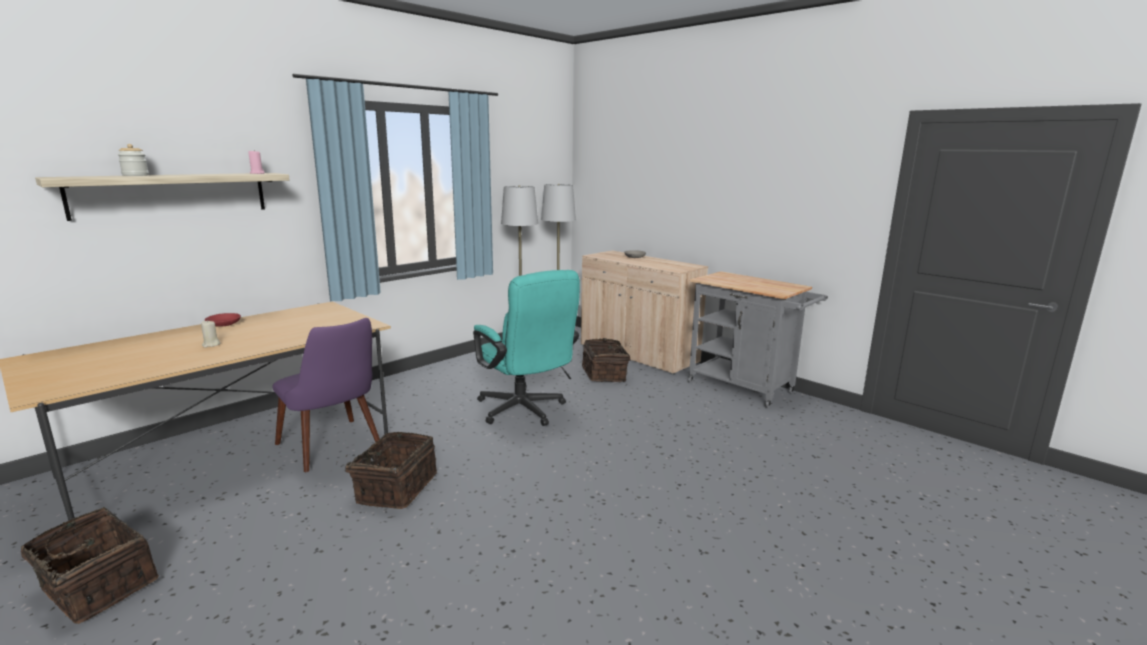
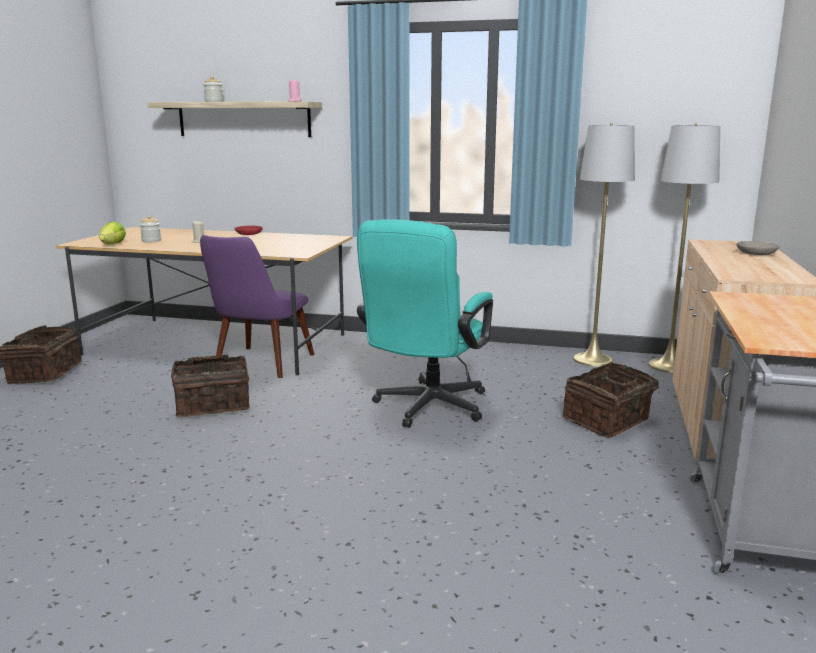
camera: 60 degrees right, 0 degrees up
none -> lettuce [99,222,126,244]
none -> jar [140,216,161,242]

